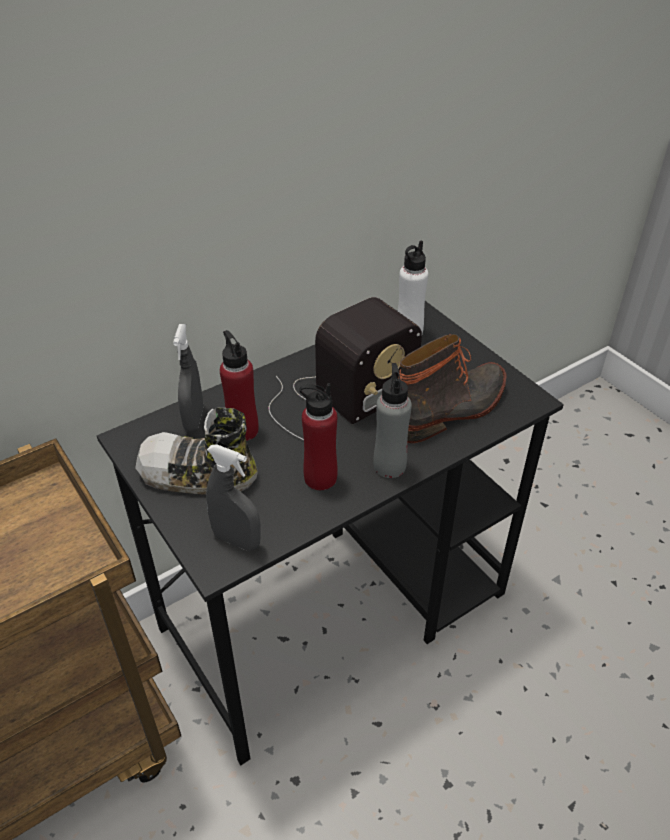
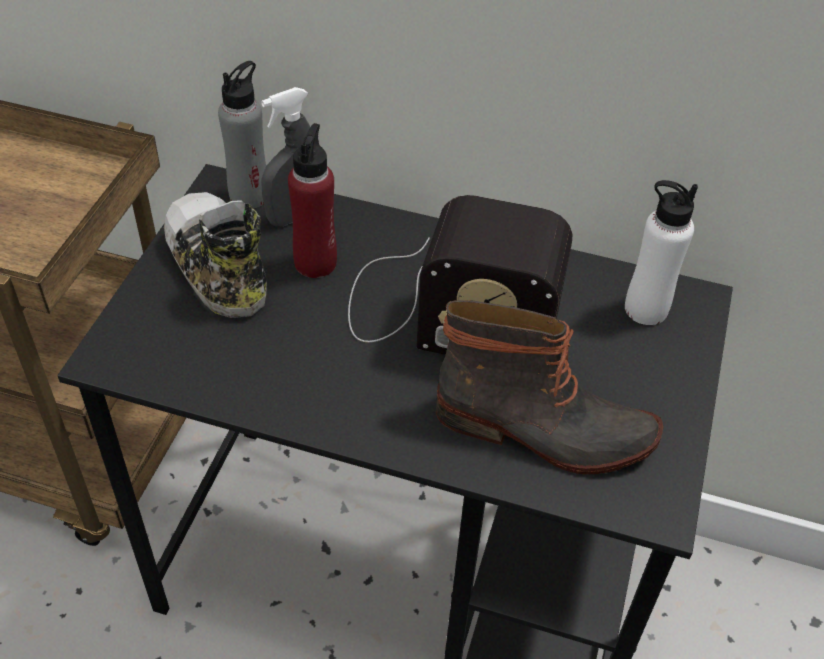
camera: 50 degrees right, 5 degrees up
grey spray bottle [206,444,261,551] -> none
red bottle [299,383,338,490] -> none
grey bottle [374,363,412,478] -> grey bottle moved to [218,61,266,208]

